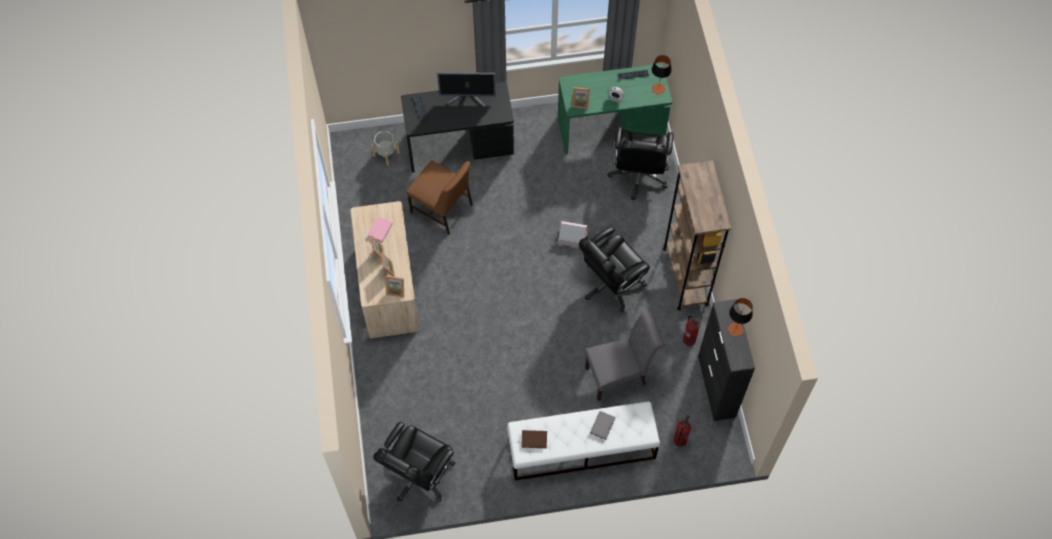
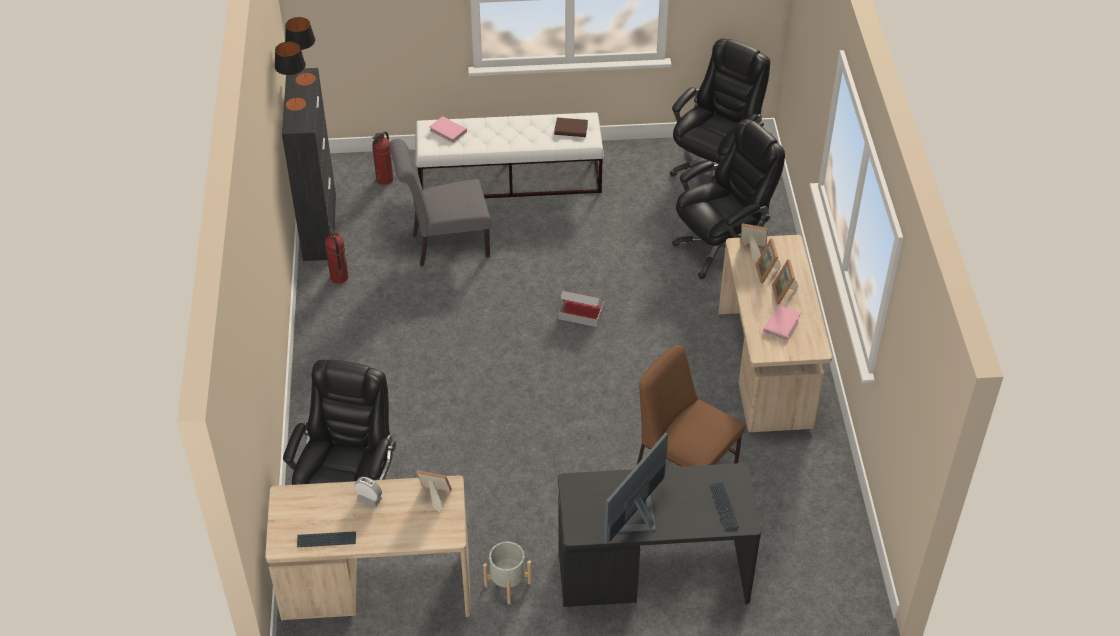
camera: 175 degrees left, 15 degrees down
grey planter [371,131,400,165] -> grey planter moved to [483,541,532,604]
monitor [437,72,496,107] -> monitor turned 60 degrees counterclockwise [604,432,668,544]
green desk [558,64,672,154] -> beige desk [265,475,471,620]
cardboard box [558,221,588,247] -> cardboard box moved to [559,290,604,327]
black office chair [579,227,650,312] -> black office chair moved to [672,119,785,279]
grey book [590,411,615,440] -> none
table lamp [652,55,672,94] -> table lamp moved to [285,17,316,86]
brown bookcase [663,160,732,311] -> none
none -> pink book [429,116,467,143]

